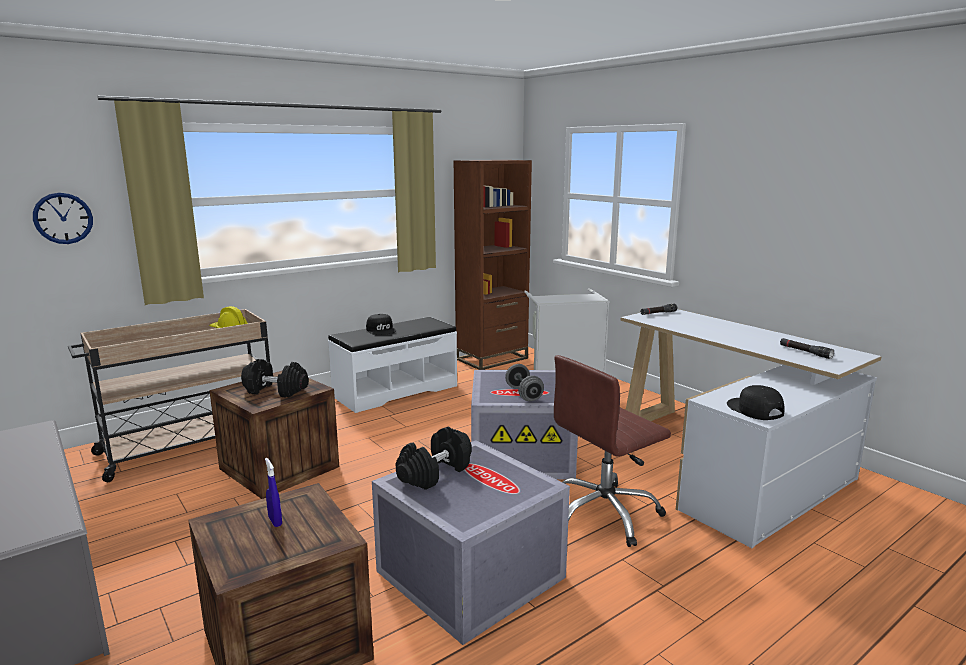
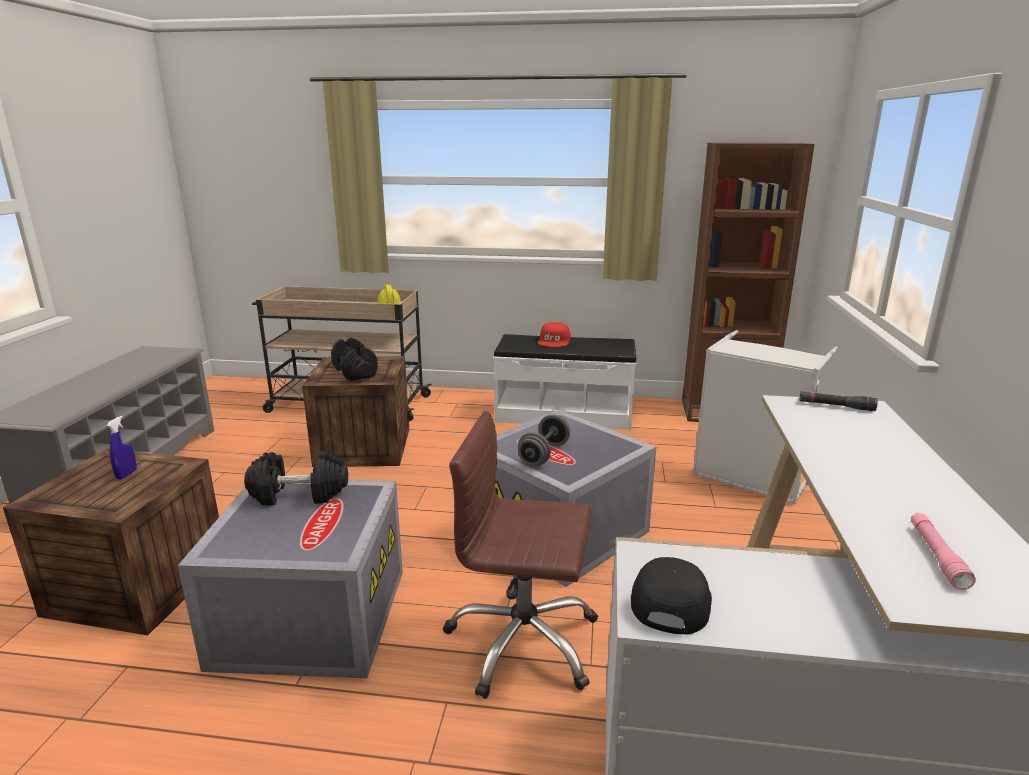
camera: 45 degrees right, 5 degrees up
wall clock [33,193,93,244] -> none
black cap [366,314,396,335] -> red cap [538,322,570,347]
black flashlight [780,338,834,359] -> pink flashlight [911,513,976,590]

